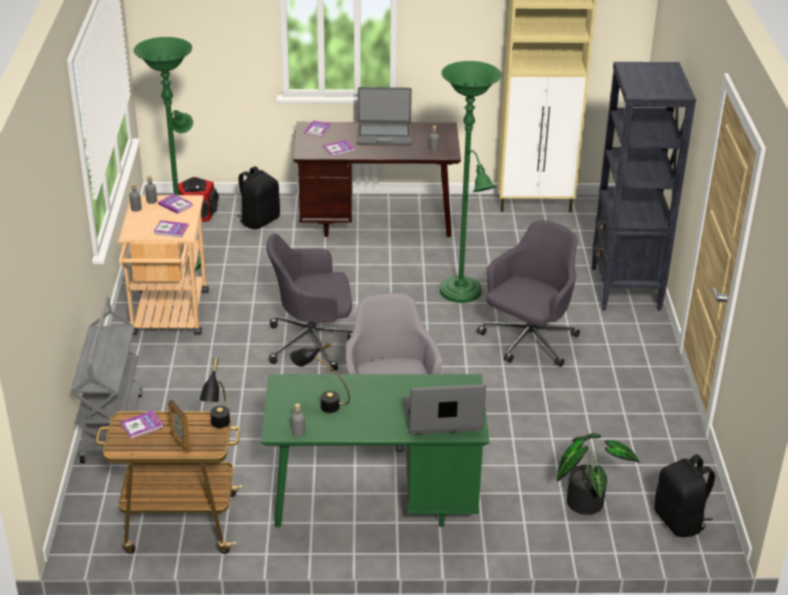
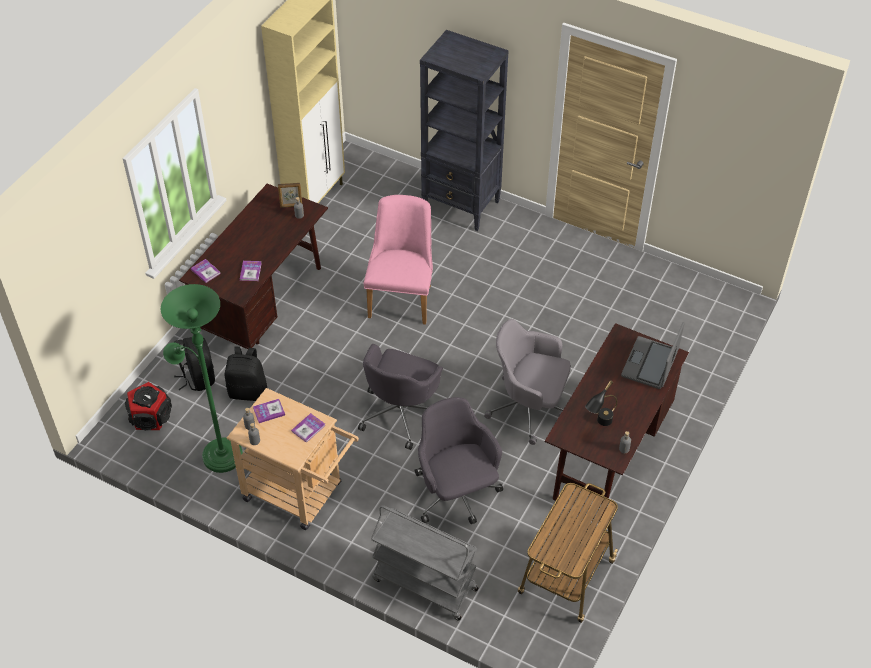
camera: 60 degrees left, 15 degrees up
book [121,410,163,439] -> none
picture frame [168,400,191,452] -> picture frame moved to [278,183,302,208]
black table lamp [200,358,230,428] -> none
green desk [261,374,489,528] -> brown desk [545,323,689,521]
laptop [357,87,412,146] -> none
green floor lamp [440,61,502,303] -> pink chair [364,195,433,325]
grey office chair [477,220,580,367] -> grey office chair moved to [415,397,503,524]
potted plant [557,433,639,515] -> none
black backpack [654,454,715,537] -> black backpack moved to [224,347,267,401]

